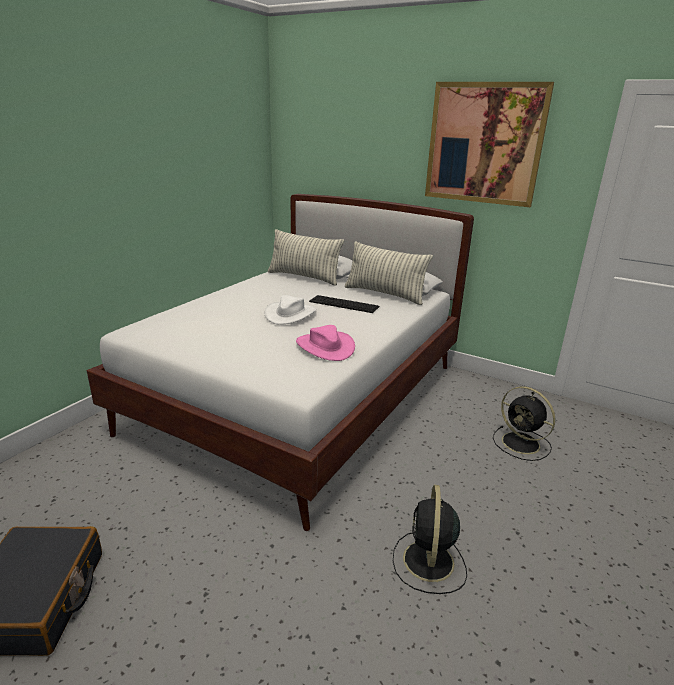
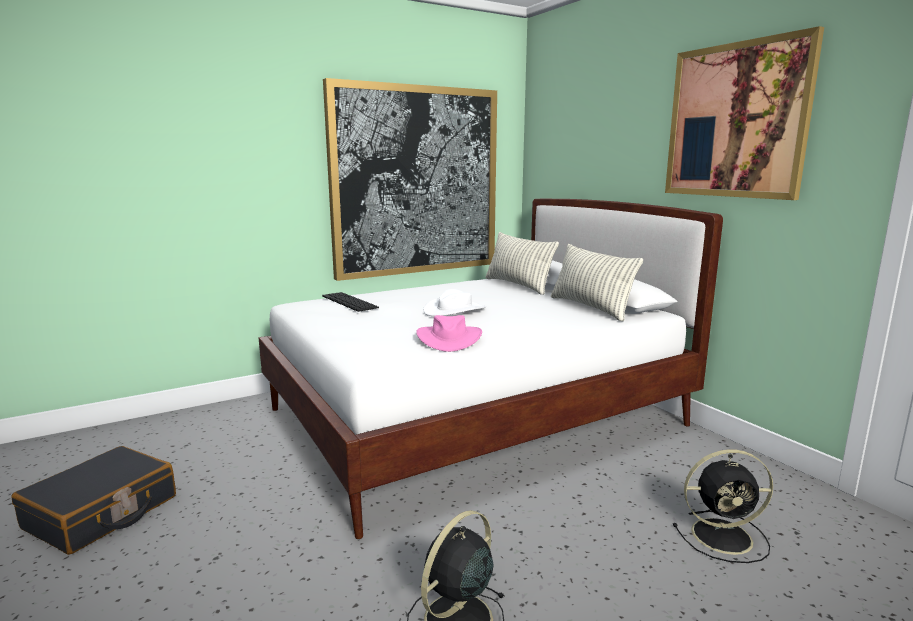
camera: 30 degrees right, 10 degrees down
keyboard [309,295,379,313] -> keyboard moved to [322,292,379,312]
black fan [493,386,555,461] -> black fan turned 75 degrees counterclockwise [673,449,773,563]
none -> picture [323,78,497,281]

